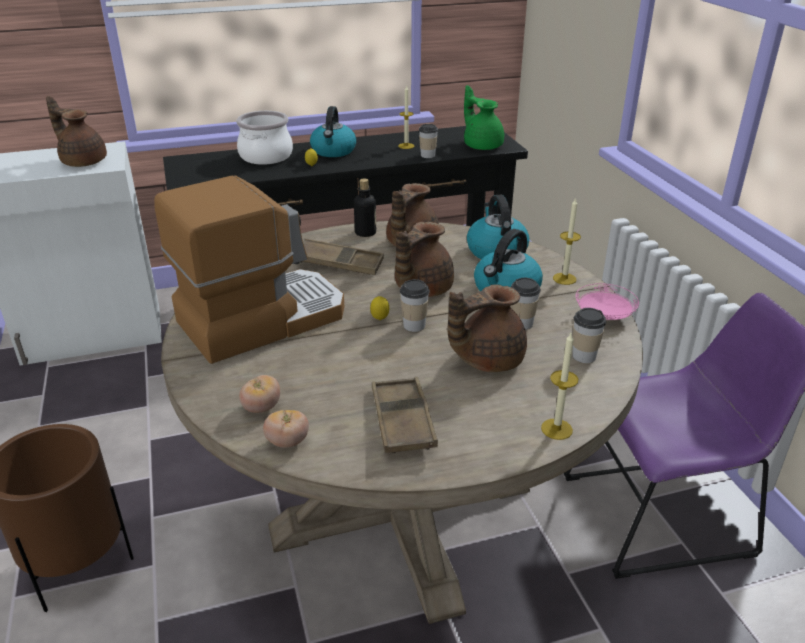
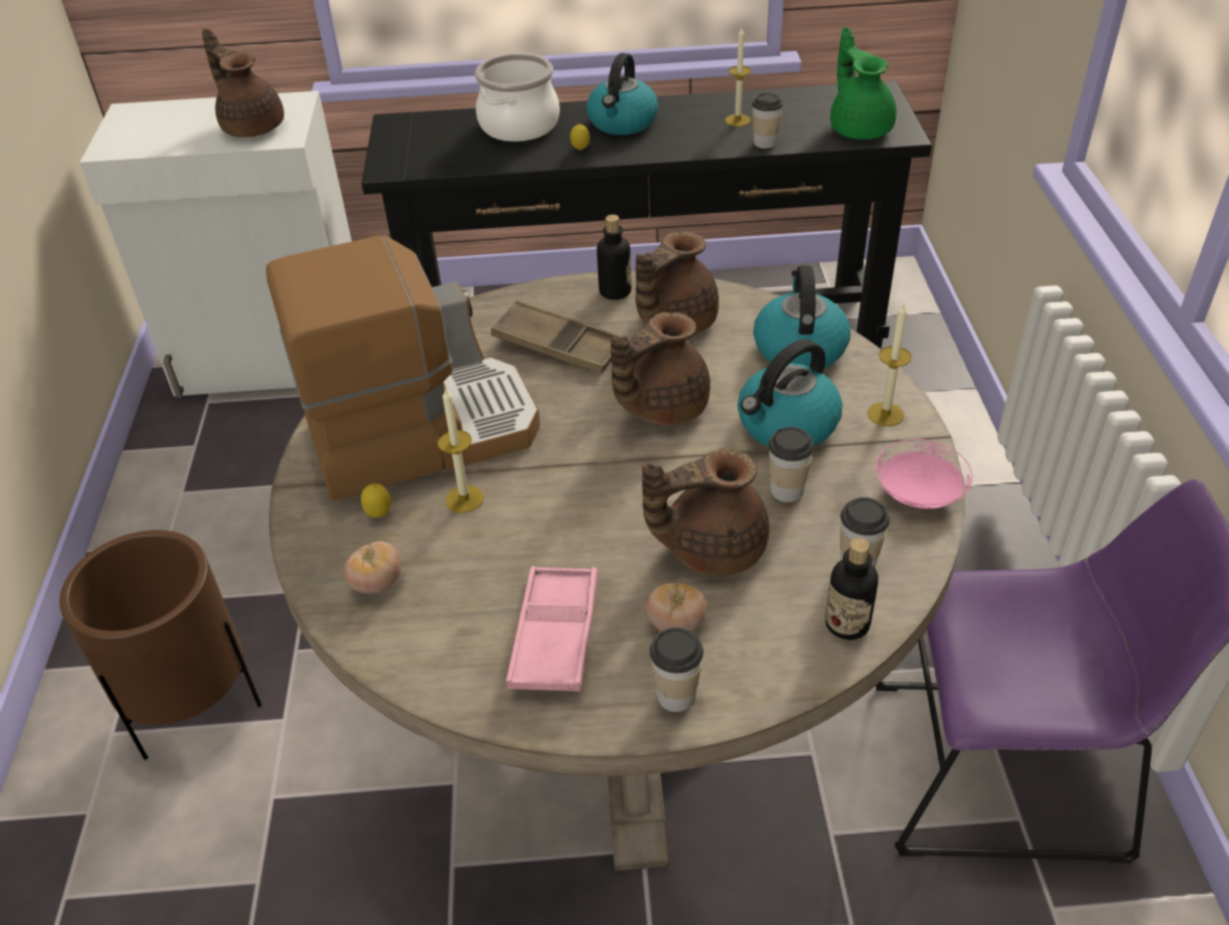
camera: 15 degrees right, 10 degrees up
tomato [263,409,309,448] -> tomato moved to [645,583,707,632]
lemon [370,296,389,320] -> lemon moved to [361,483,391,518]
brown tray [372,377,438,454] -> pink tray [506,566,598,691]
cup [400,279,430,332] -> cup moved to [650,627,703,712]
candle [541,333,578,440] -> candle moved to [438,388,484,513]
none -> bottle [825,538,878,640]

